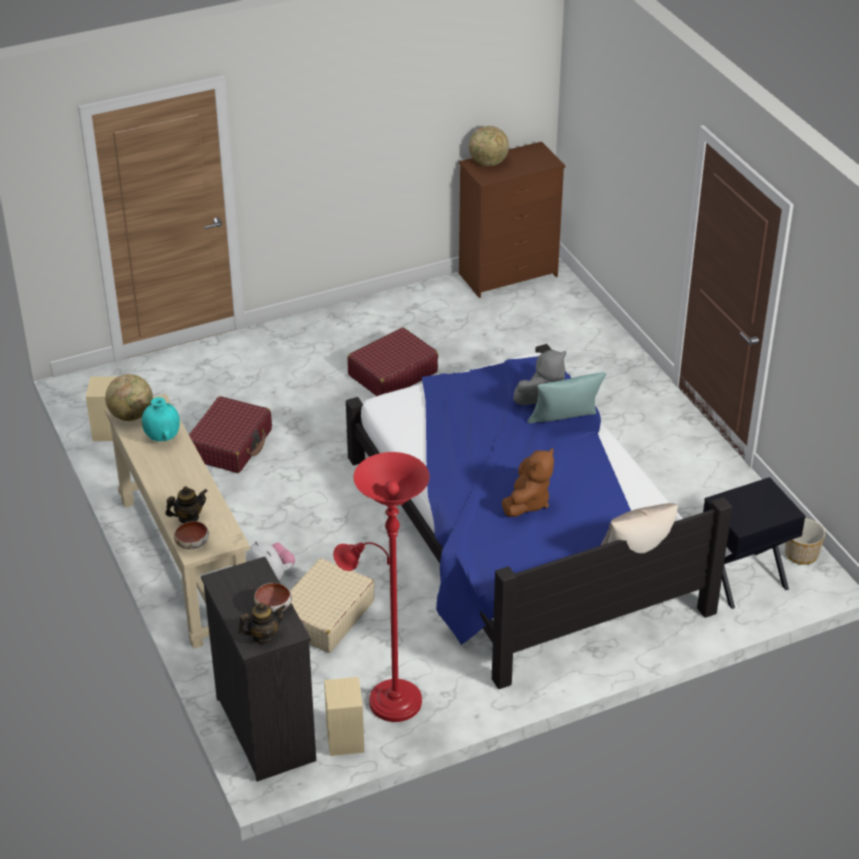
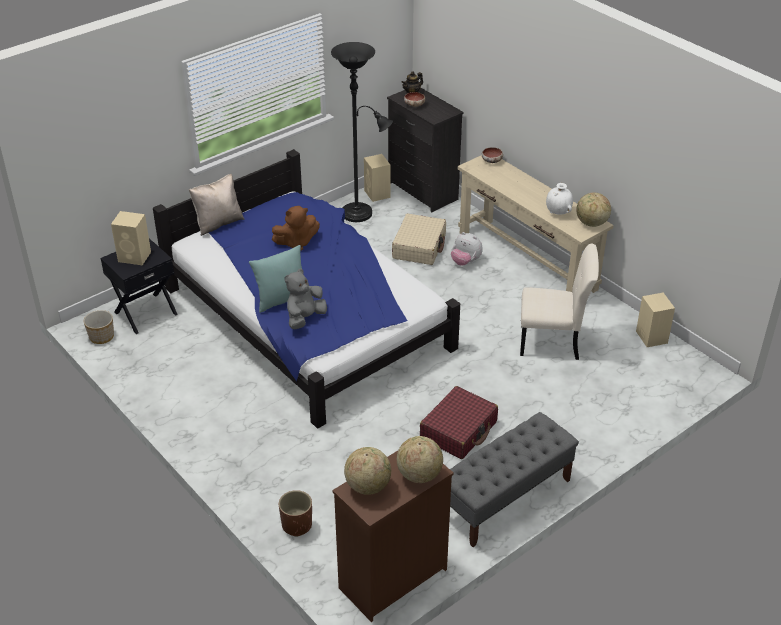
camera: 165 degrees right, 0 degrees up
turquoise vase [142,397,180,441] -> white vase [546,183,573,215]
teapot [165,486,208,523] -> none
red suitcase [189,396,272,473] -> beige chair [520,244,599,360]
red floor lamp [333,452,430,722] -> black floor lamp [331,42,393,222]
brown plush toy [502,448,554,517] -> brown plush toy turned 120 degrees counterclockwise [272,206,320,251]
none -> beige speaker [111,211,151,265]
none -> brown planter [279,490,312,537]
none -> globe [344,447,391,495]
none -> grey bench [450,412,579,547]

